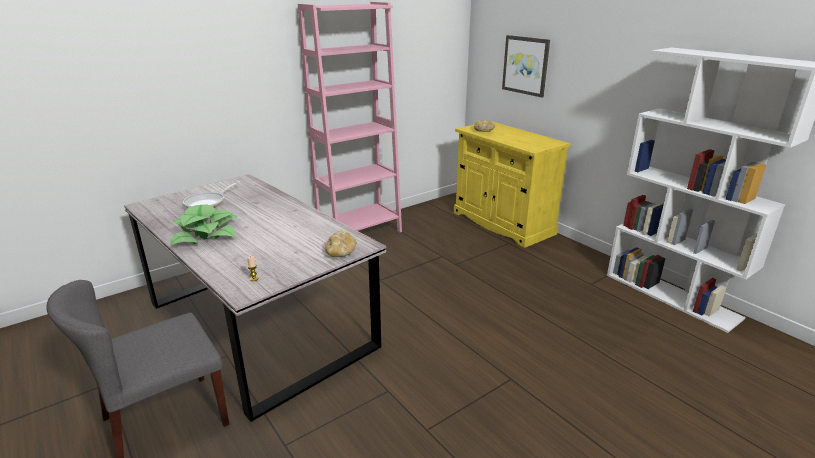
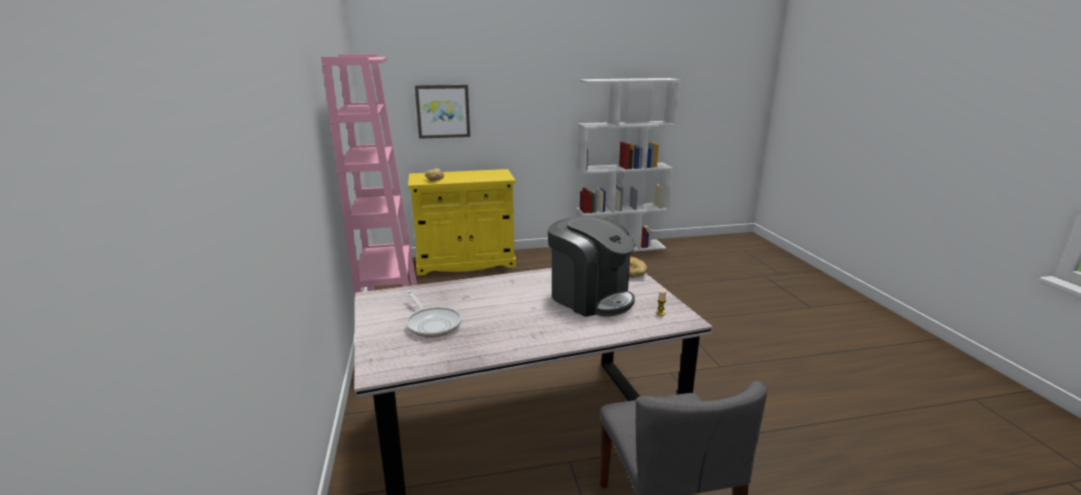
camera: 65 degrees left, 5 degrees down
potted plant [170,205,238,245] -> none
none -> coffee machine [548,216,635,317]

